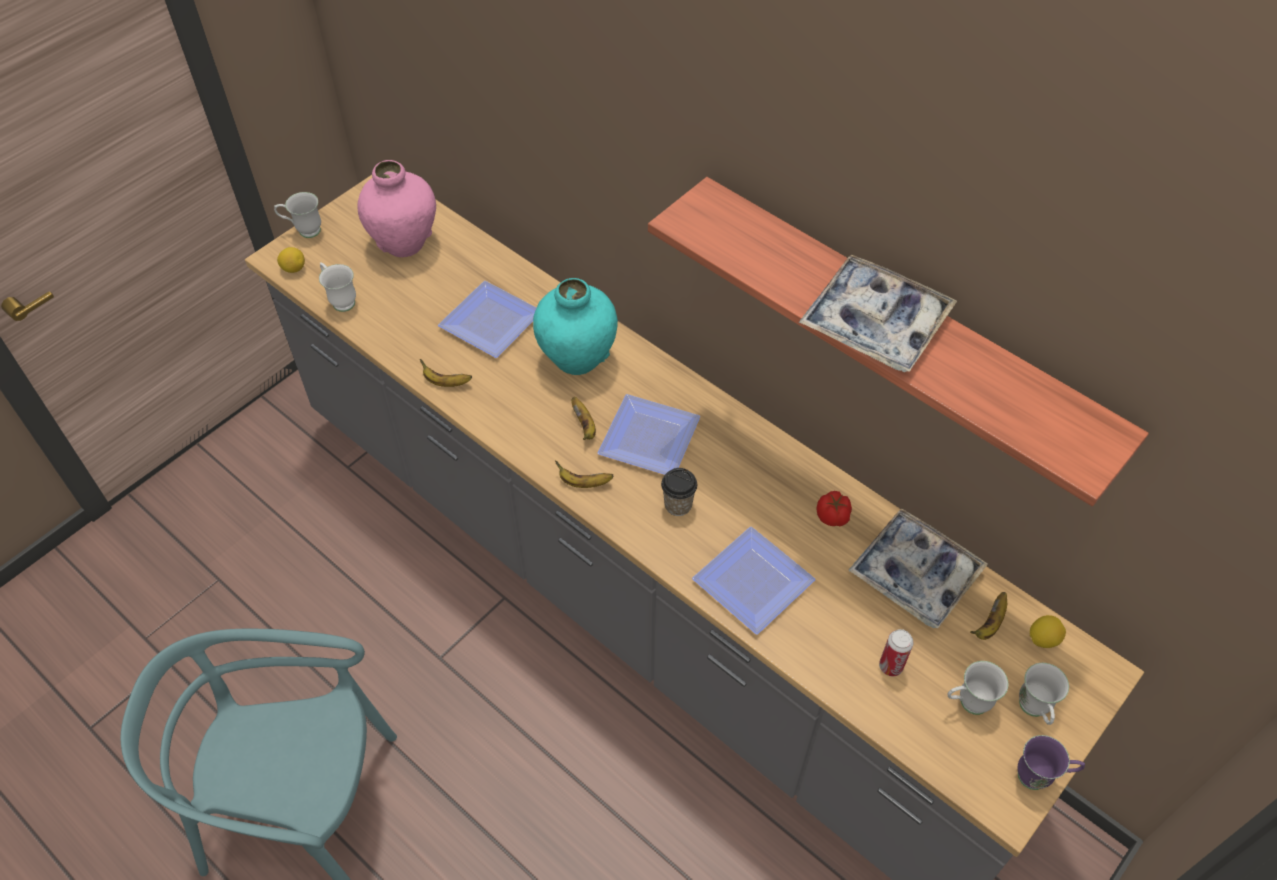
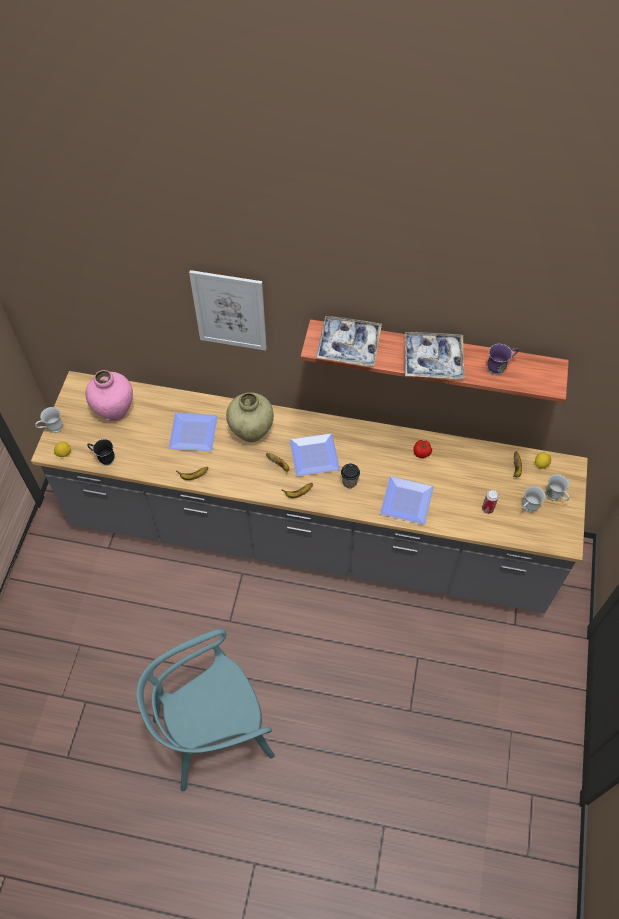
camera: 30 degrees left, 5 degrees up
white mug [319,262,356,312] -> black mug [87,439,115,466]
turquoise vase [533,278,618,375] -> beige vase [226,392,274,442]
tray [848,508,988,628] -> tray moved to [316,316,382,366]
purple mug [1018,735,1085,790] -> purple mug moved to [488,344,518,375]
none -> picture [189,270,267,351]

